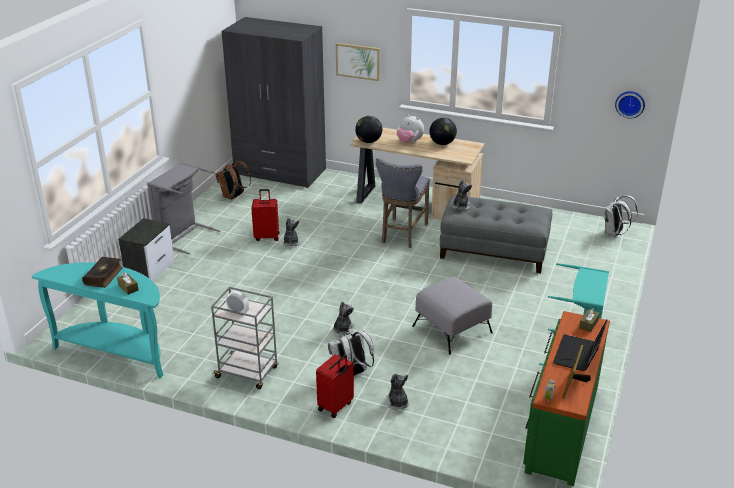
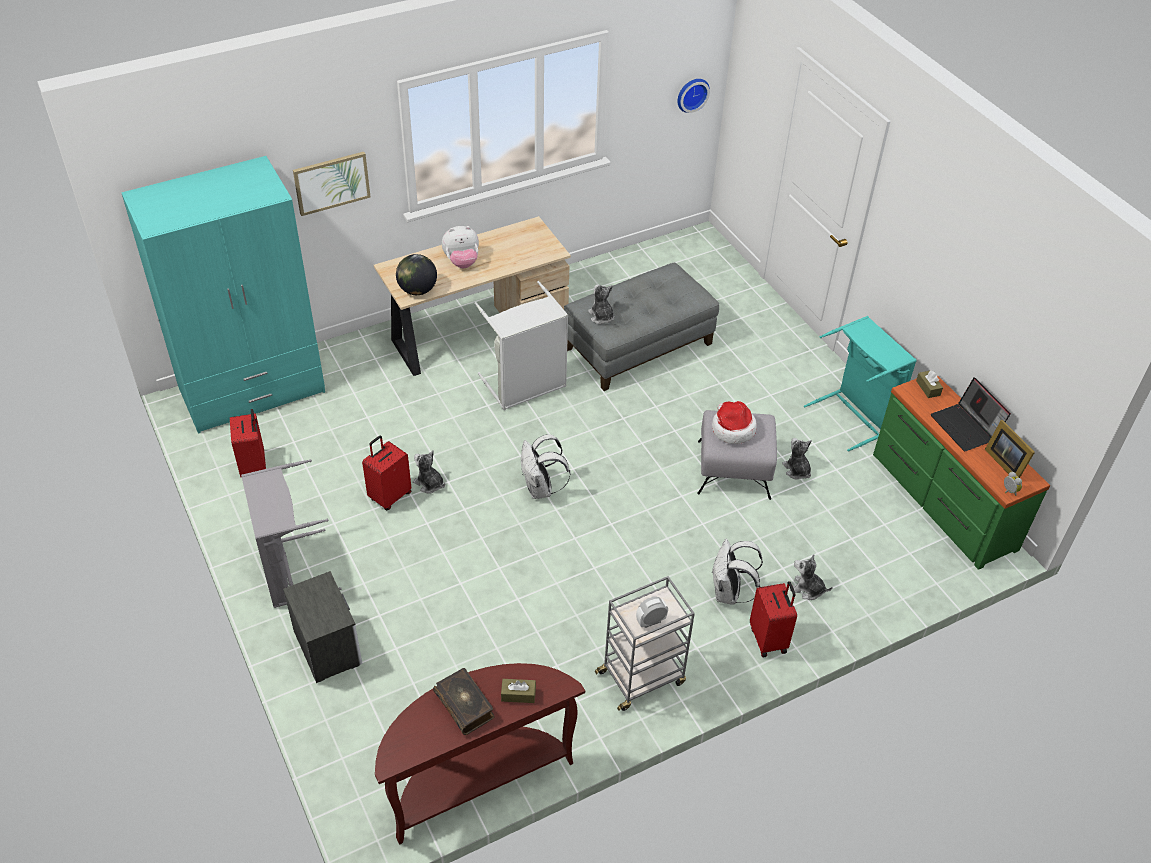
camera: 50 degrees left, 15 degrees up
turquoise console table [32,262,163,378] -> brown console table [375,663,585,845]
brown backpack [215,161,251,200] -> red suitcase [230,409,266,477]
grey wardrobe [222,17,326,188] -> turquoise wardrobe [121,156,325,434]
plush toy [333,301,354,335] -> plush toy moved to [782,438,812,480]
grey stool [376,158,430,248] -> grey laundry basket [474,281,568,410]
globe [429,118,457,145] -> none
white backpack [604,195,638,237] -> white backpack moved to [521,434,570,499]
none -> hat [712,401,757,444]

